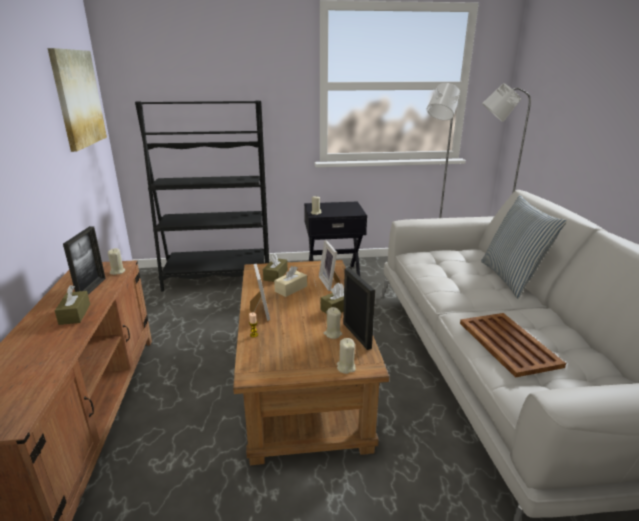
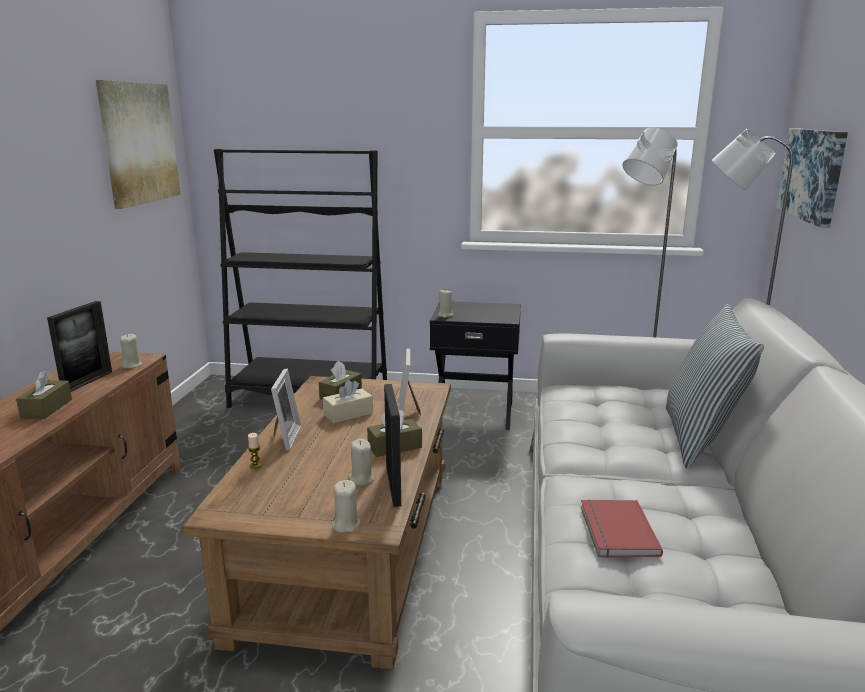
camera: 15 degrees right, 5 degrees down
brown tray [460,313,566,378] -> red book [581,499,663,558]
none -> picture [777,128,848,228]

